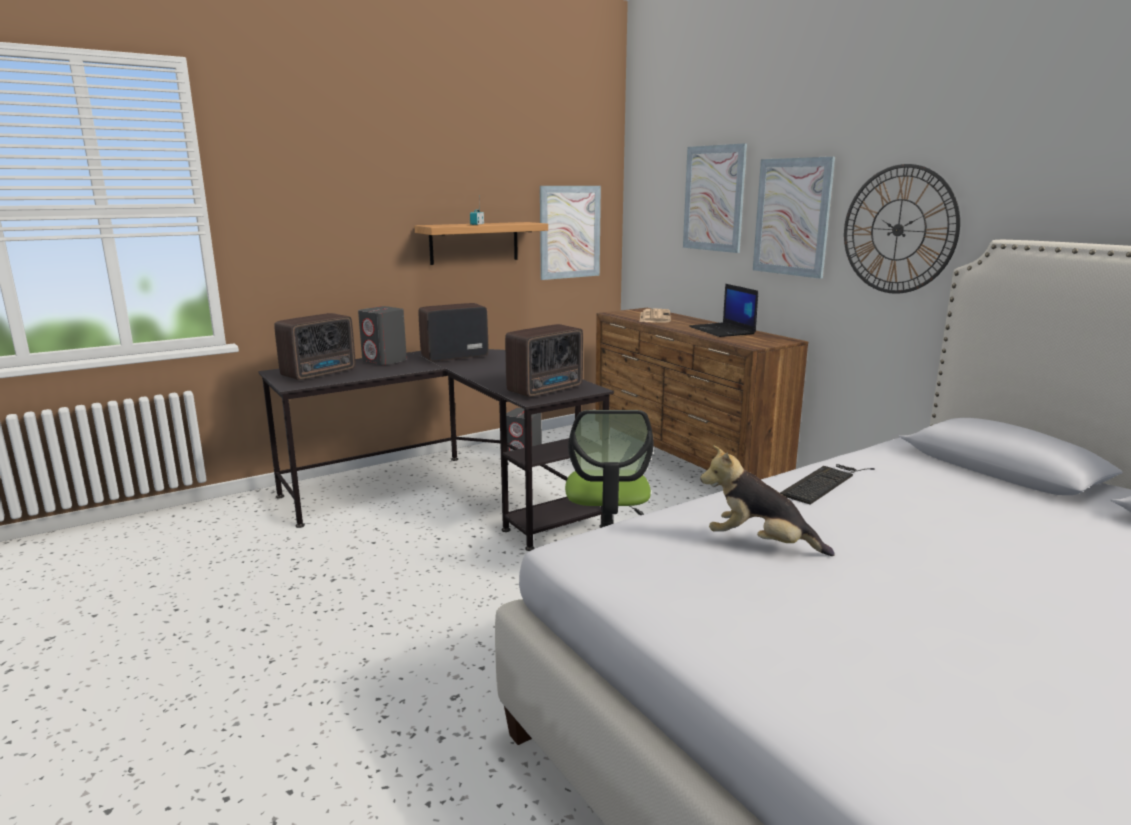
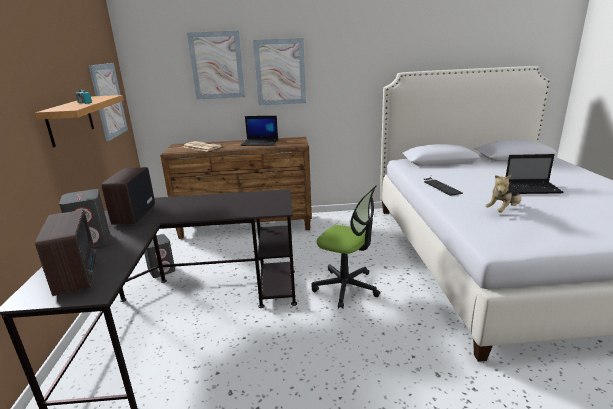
camera: 60 degrees left, 5 degrees up
radio [505,324,583,397] -> none
wall clock [844,164,960,294] -> none
none -> laptop [506,154,563,194]

